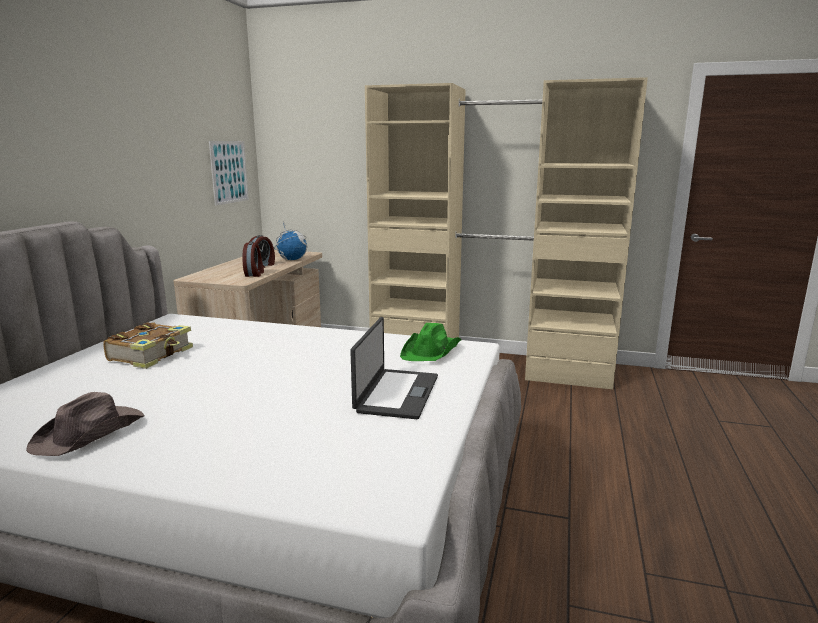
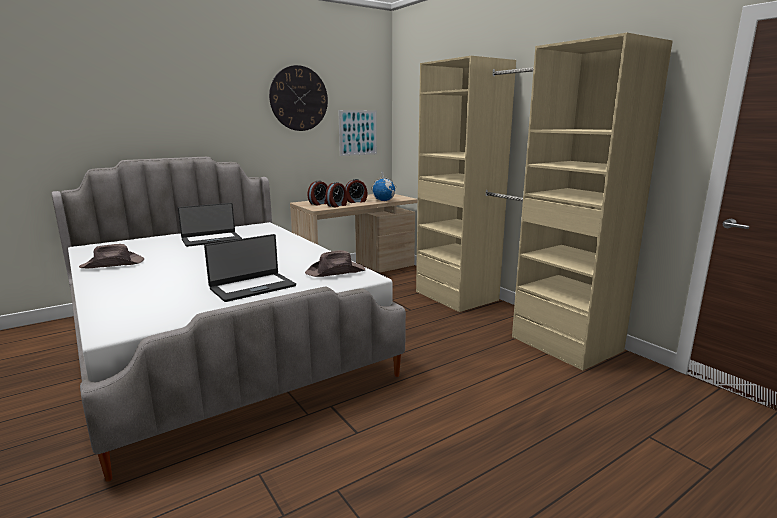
camera: 40 degrees right, 0 degrees up
book [103,322,193,369] -> laptop [178,203,242,247]
green hat [400,323,461,361] -> brown hat [305,250,365,277]
none -> wall clock [269,65,328,131]
none -> alarm clock [308,180,328,205]

